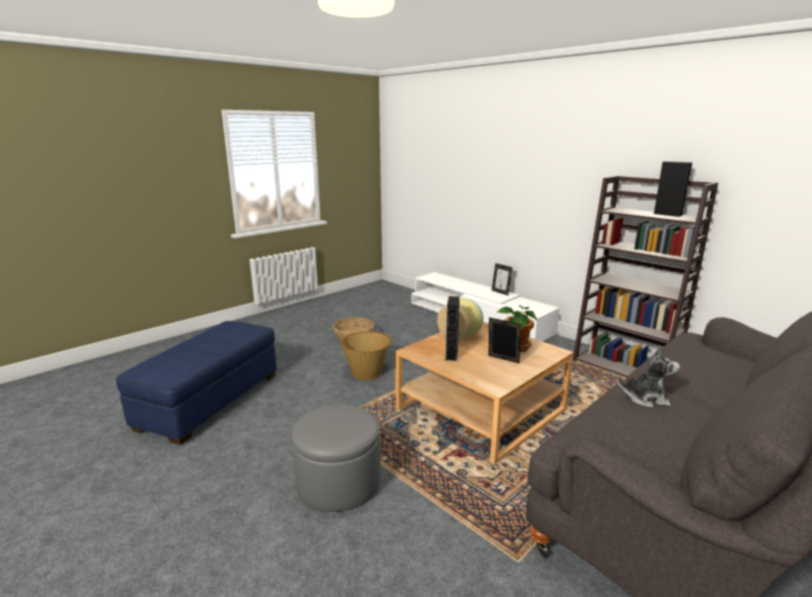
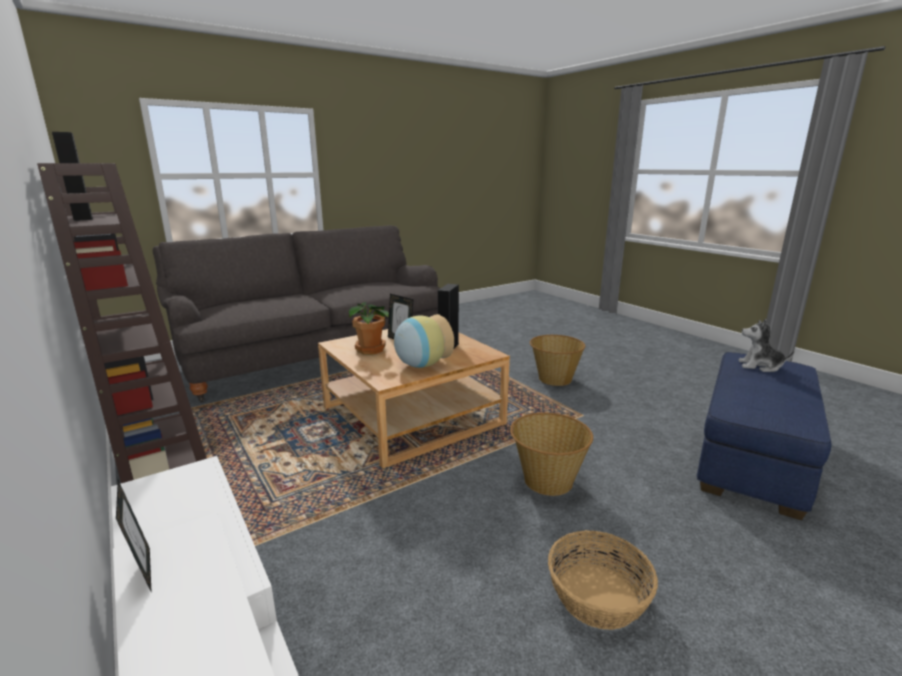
camera: 170 degrees left, 0 degrees up
grey ottoman [291,405,381,512] -> basket [530,335,585,386]
plush toy [618,347,680,407] -> plush toy moved to [738,319,794,372]

